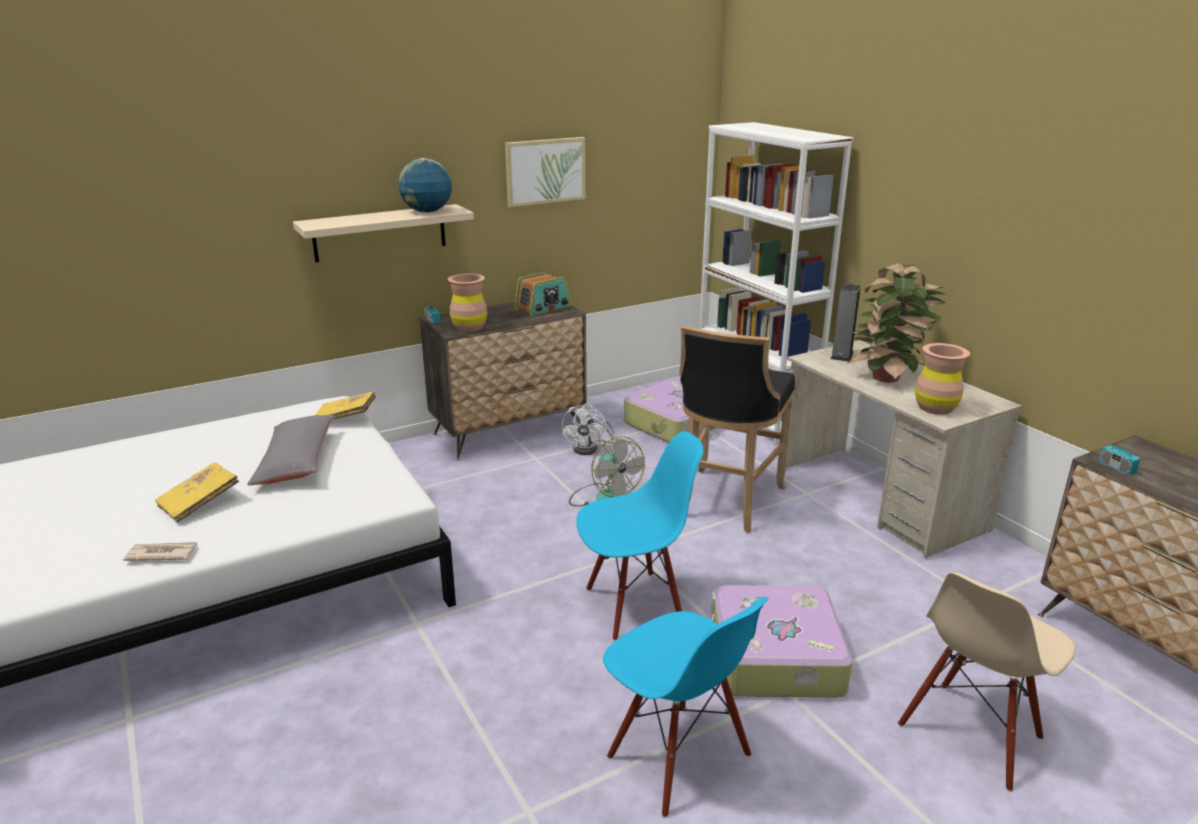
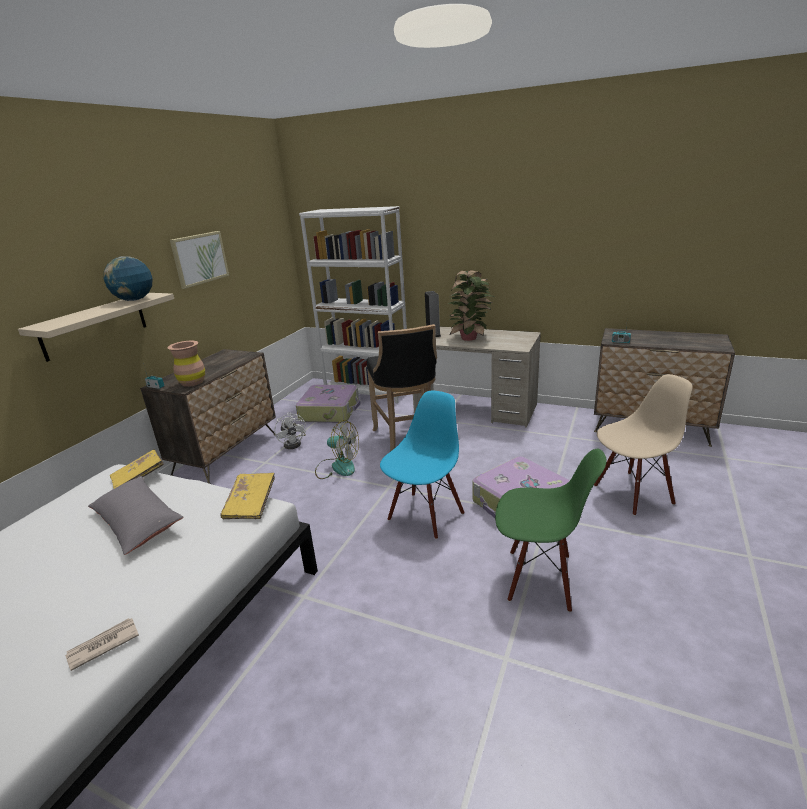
camera: 35 degrees left, 0 degrees up
yellow book [155,463,239,522] -> yellow book moved to [221,473,275,519]
radio [514,272,571,316] -> none
blue chair [603,597,768,818] -> green chair [495,449,606,612]
beige chair [898,572,1076,792] -> beige chair turned 120 degrees counterclockwise [594,374,693,516]
brown vase [915,343,970,415] -> none

